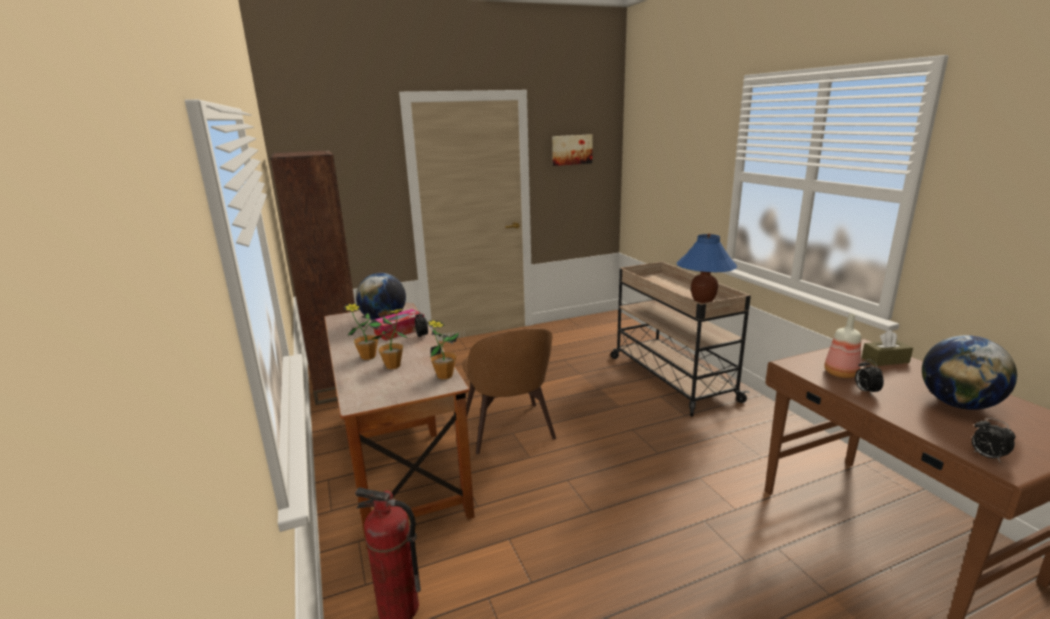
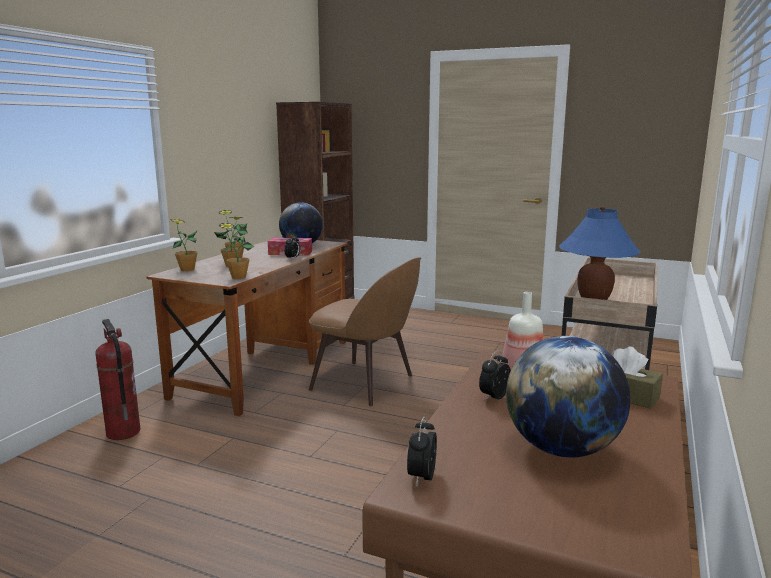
camera: 45 degrees right, 5 degrees down
brown chair [462,328,556,454] -> brown chair turned 90 degrees counterclockwise [309,257,421,406]
picture [552,134,593,166] -> none
none -> potted plant [170,219,198,271]

